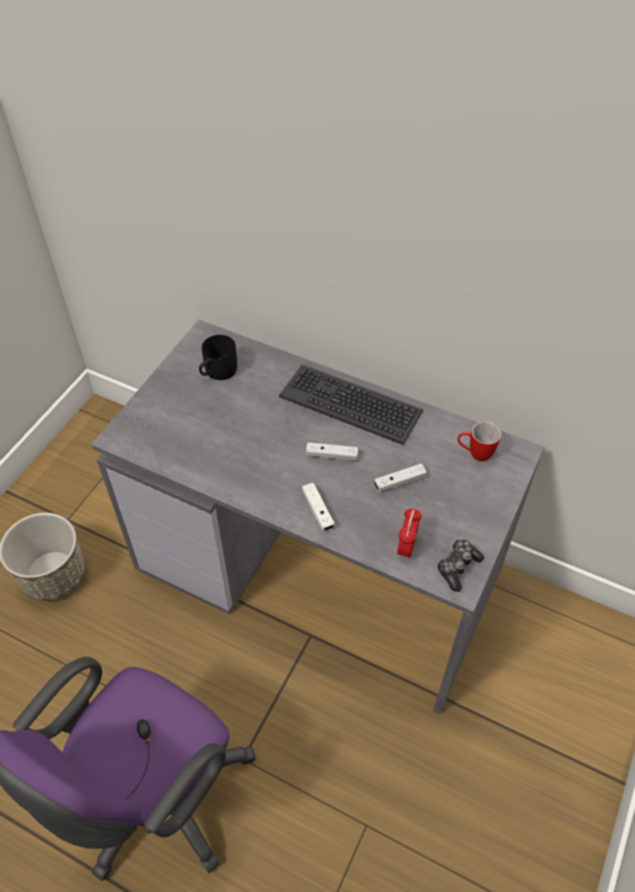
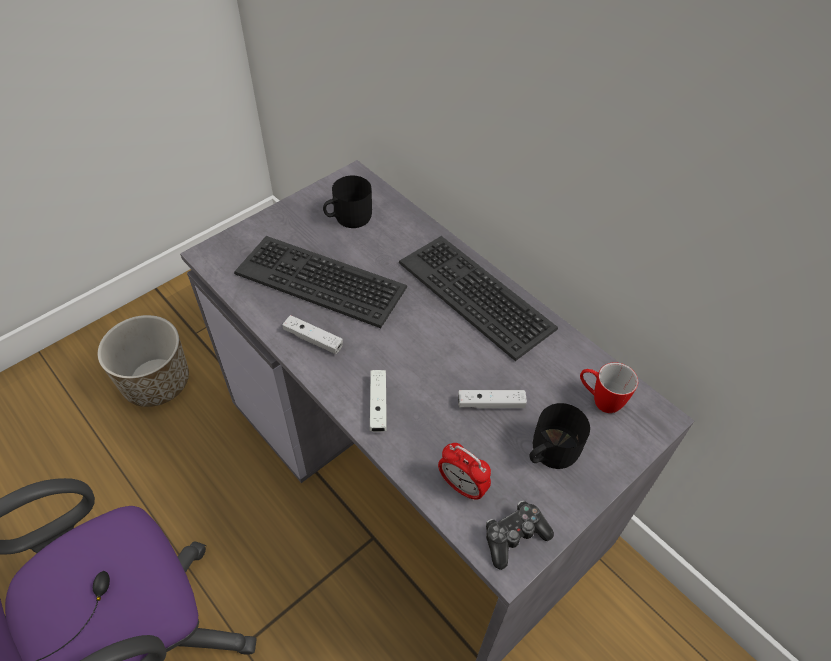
camera: 20 degrees right, 0 degrees up
white game controller [306,442,358,461] -> white game controller moved to [282,315,343,354]
alarm clock [397,508,422,559] -> alarm clock turned 90 degrees counterclockwise [438,443,491,501]
none -> keyboard [234,236,407,328]
none -> black mug [529,403,590,469]

